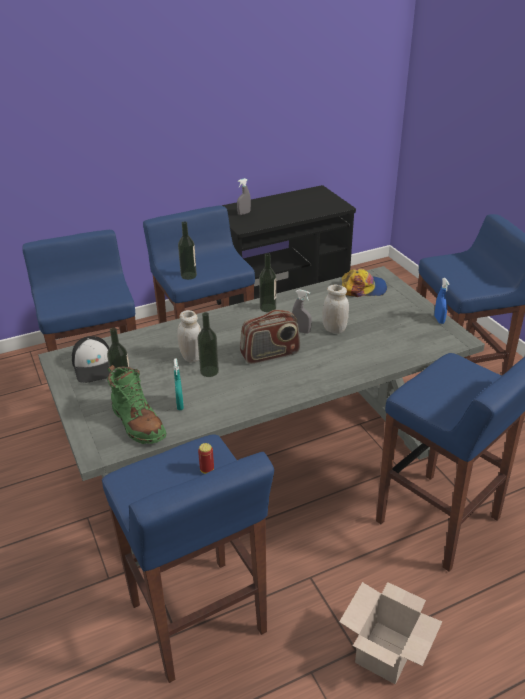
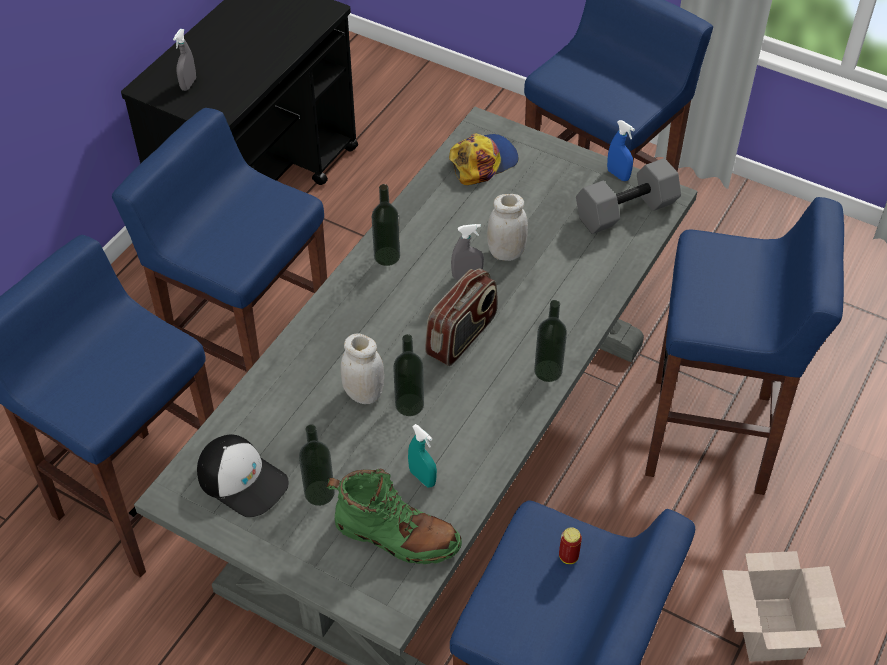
camera: 35 degrees left, 15 degrees up
bottle [178,221,197,280] -> bottle moved to [534,300,567,382]
none -> grey dumbbell [576,158,681,234]

